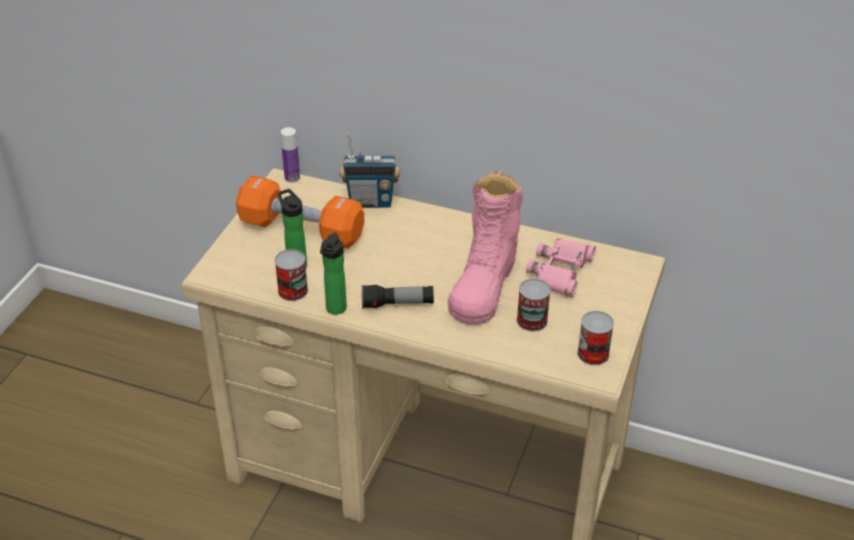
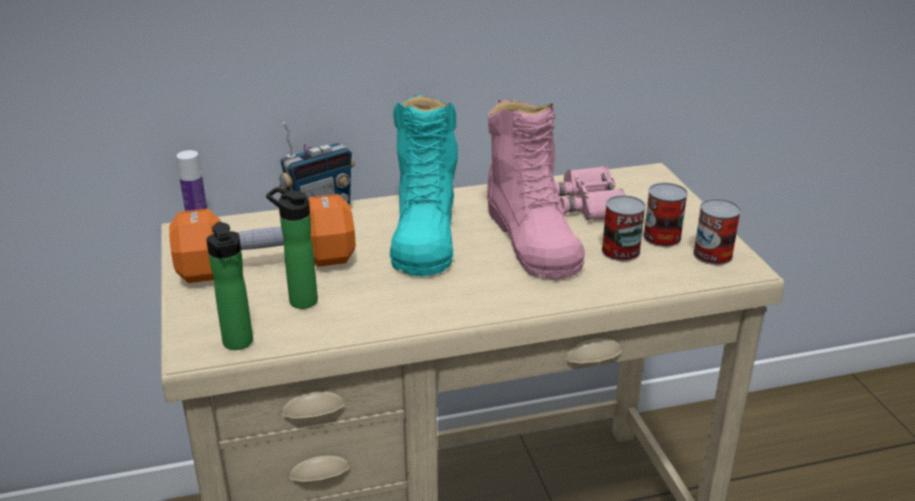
camera: 35 degrees left, 10 degrees down
can [275,249,308,301] -> can moved to [643,182,688,247]
bottle [320,233,347,315] -> bottle moved to [206,222,253,350]
flashlight [362,285,434,309] -> none
none -> turquoise boot [390,95,458,276]

